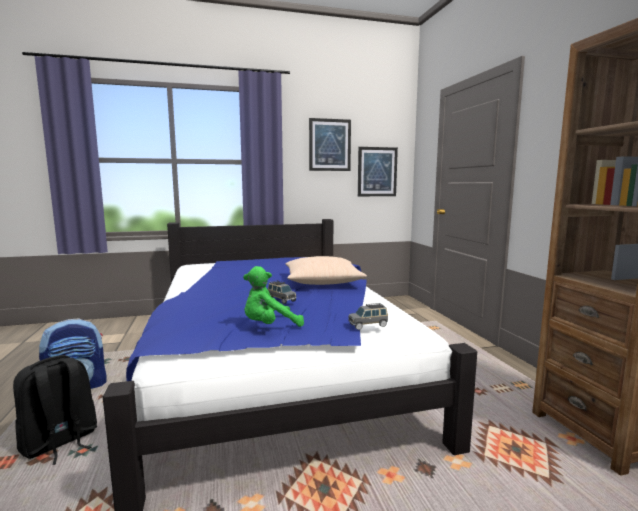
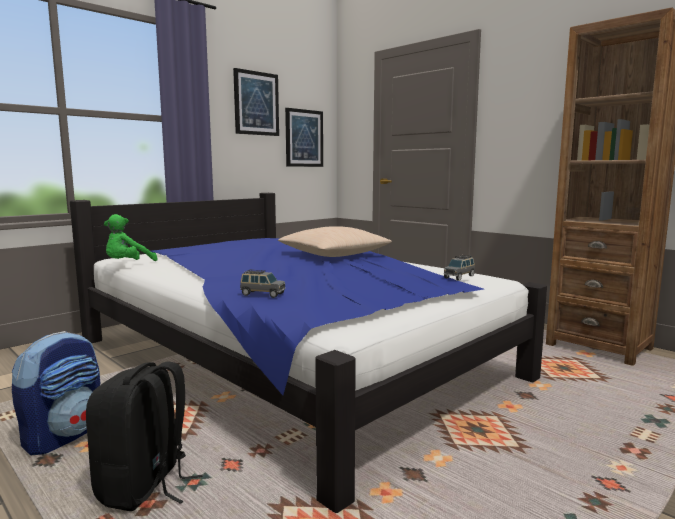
camera: 30 degrees left, 0 degrees up
green plush toy [243,266,304,327] -> green plush toy moved to [104,214,158,261]
grey toy car [268,280,296,304] -> grey toy car moved to [240,270,285,298]

